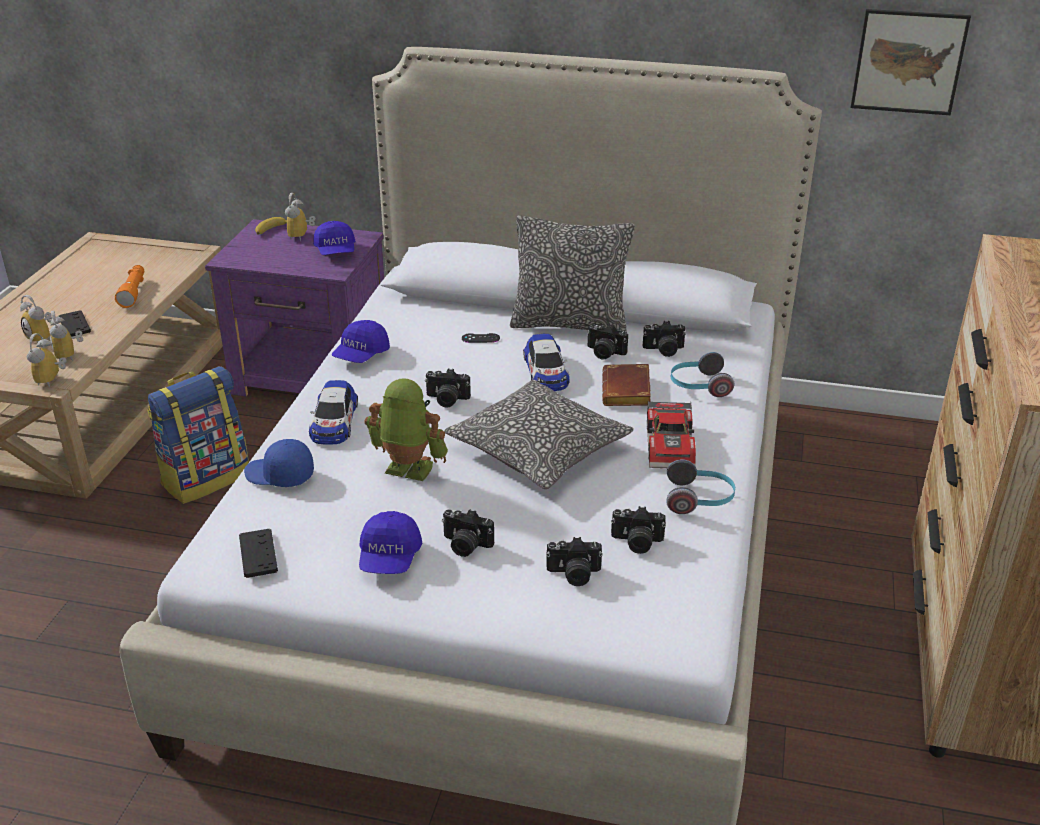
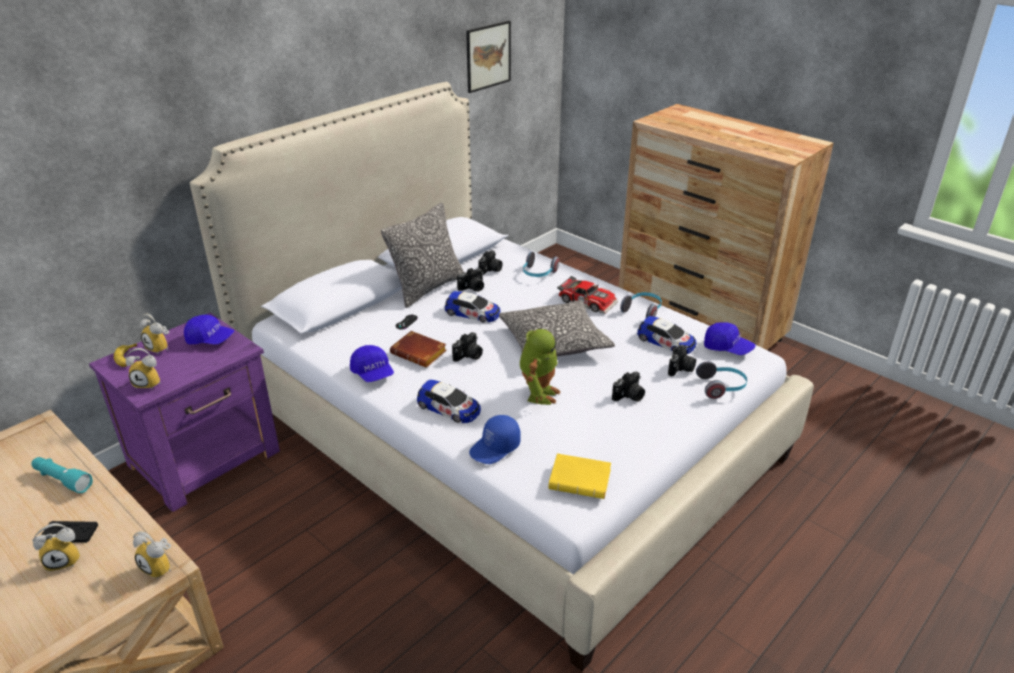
camera: 60 degrees left, 0 degrees up
alarm clock [50,311,83,361] -> alarm clock moved to [125,348,161,390]
orange flashlight [115,265,144,308] -> turquoise flashlight [31,457,93,493]
backpack [147,366,249,504] -> none
black game controller [239,529,278,578] -> yellow book [548,454,611,499]
blue cap [359,511,422,574] -> blue cap moved to [704,322,756,355]
toy robot [365,378,448,481] -> toy robot turned 150 degrees clockwise [520,329,561,405]
brown book [602,364,651,406] -> brown book moved to [390,331,447,368]
camera [611,506,666,554] -> toy car [637,316,696,354]
none -> headphones [696,361,747,399]

